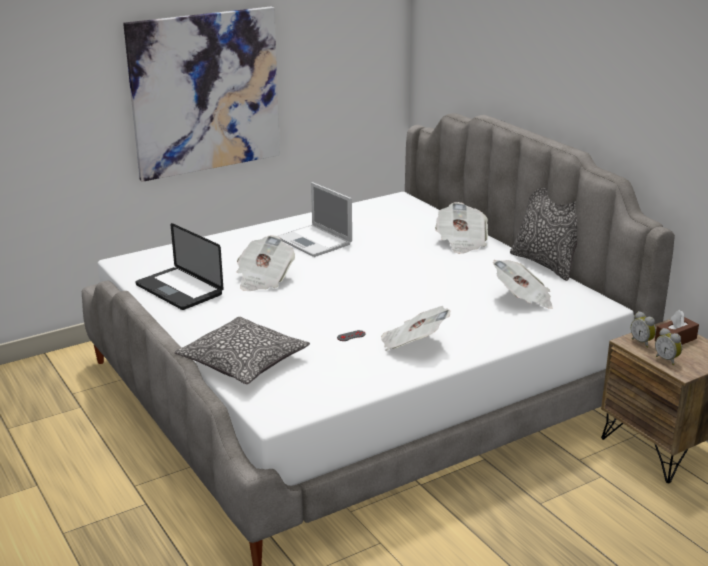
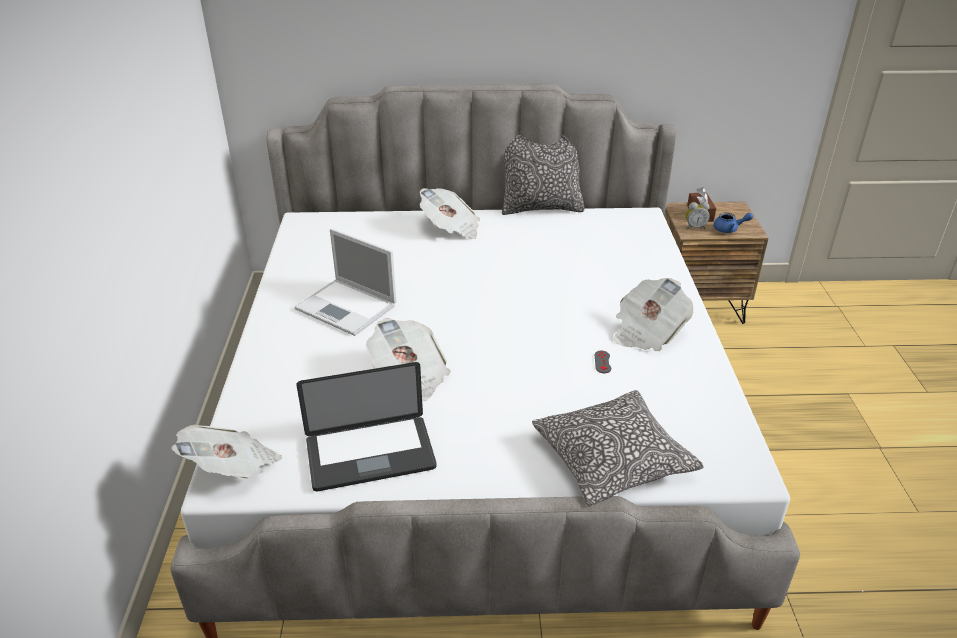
camera: 60 degrees left, 10 degrees up
picture [123,7,280,182] -> none
laptop [278,182,352,257] -> laptop turned 45 degrees clockwise [294,228,396,336]
newspaper [493,260,553,309] -> newspaper moved to [171,425,282,479]
alarm clock [655,328,682,365] -> blue teapot [713,212,753,233]

